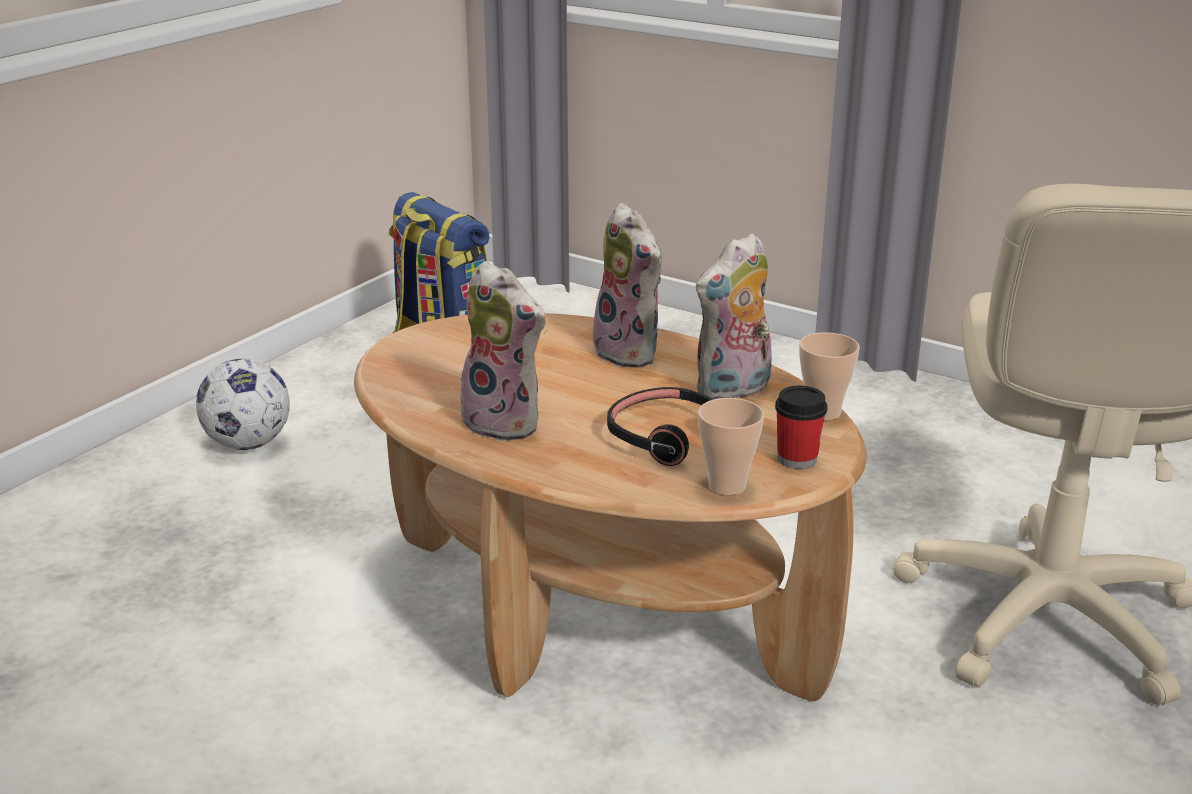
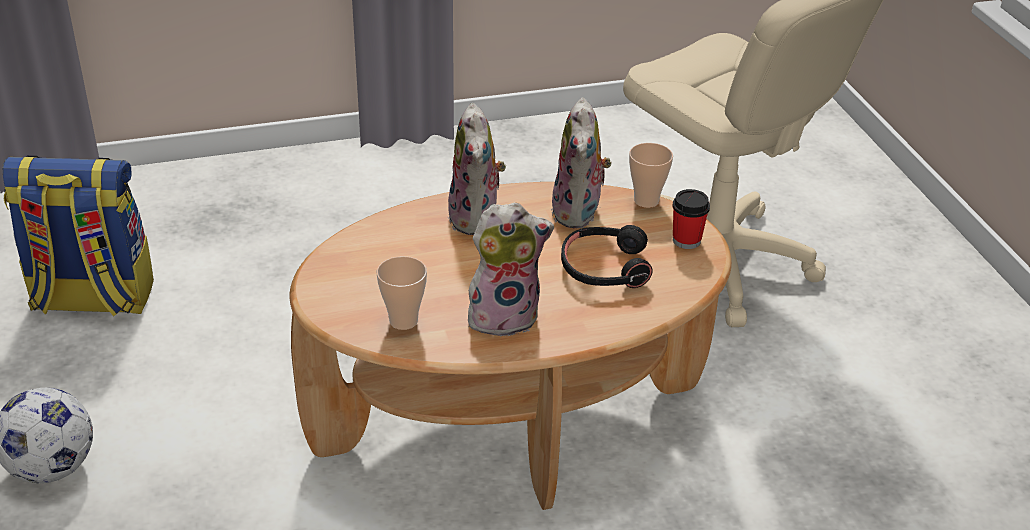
camera: 50 degrees left, 10 degrees up
plush toy [593,203,662,368] -> plush toy turned 75 degrees clockwise [447,103,506,235]
cup [698,398,764,495] -> cup moved to [377,256,427,330]

